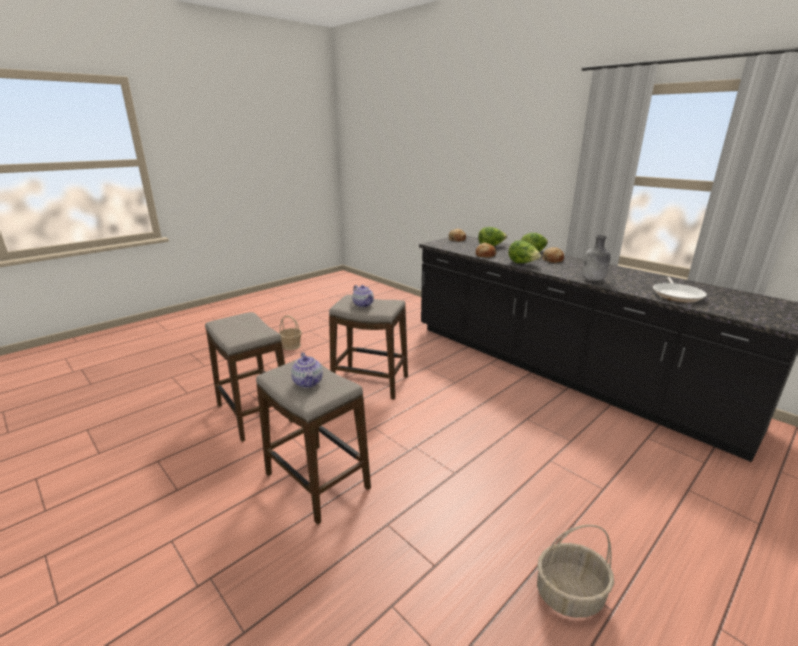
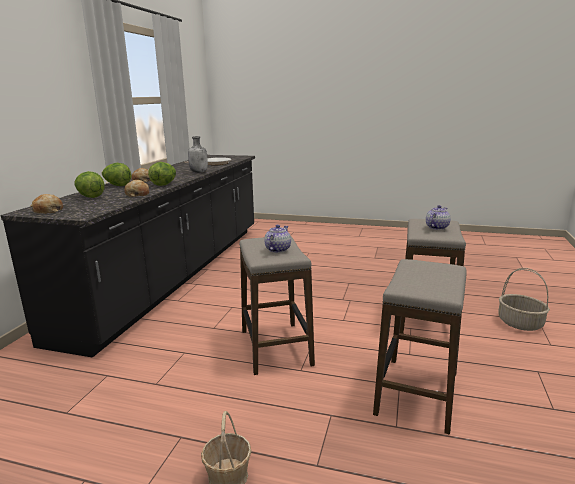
camera: 120 degrees left, 5 degrees down
basket [537,525,614,618] -> basket moved to [498,268,550,331]

